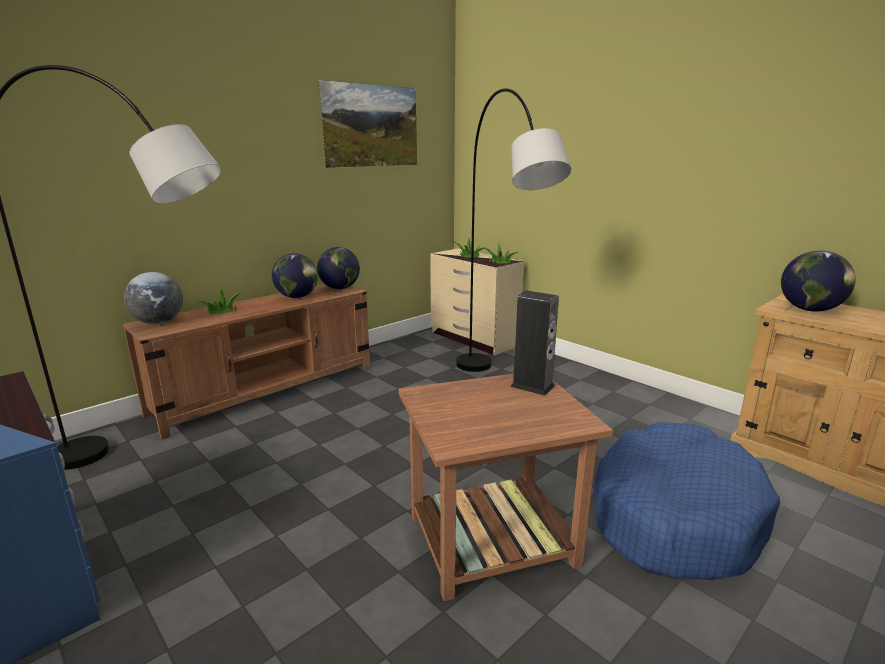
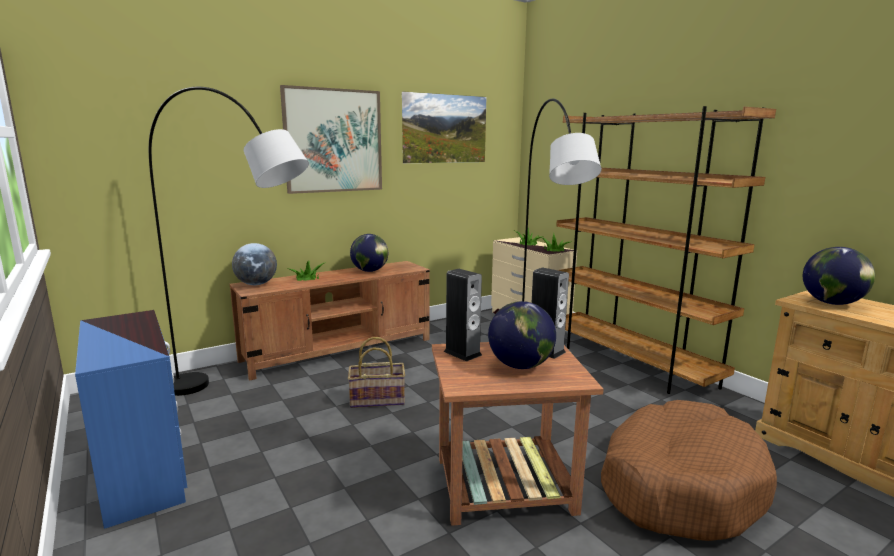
camera: 10 degrees right, 5 degrees down
globe [317,247,360,289] -> globe moved to [488,301,556,369]
blue dog bed [594,422,780,580] -> brown dog bed [601,400,777,541]
none -> picture [280,85,382,194]
none -> basket [348,337,405,408]
none -> speaker [443,269,482,361]
none -> brown bookcase [556,106,776,394]

